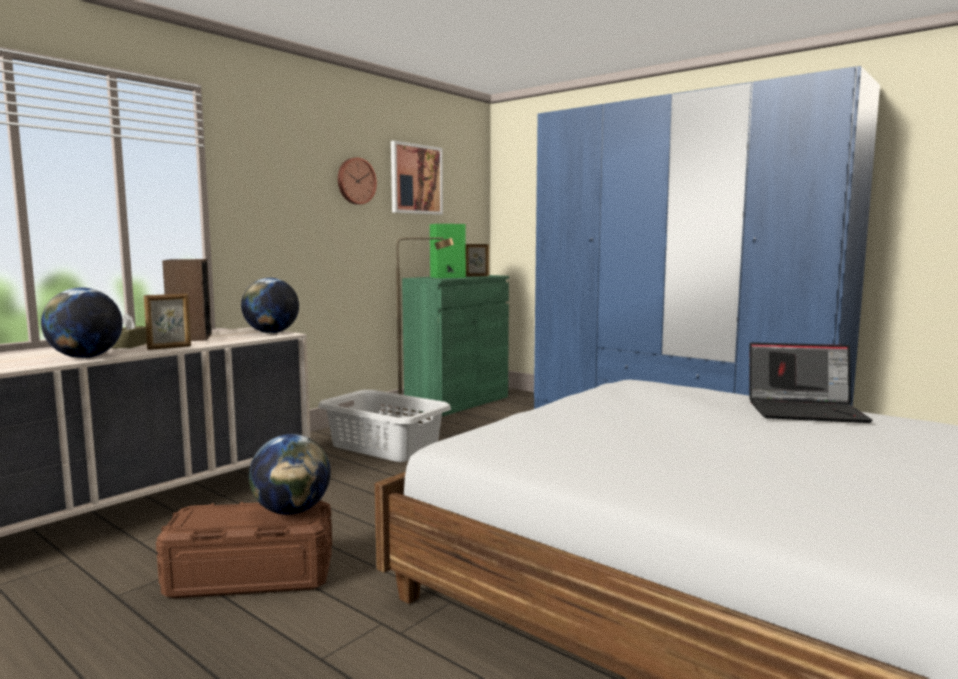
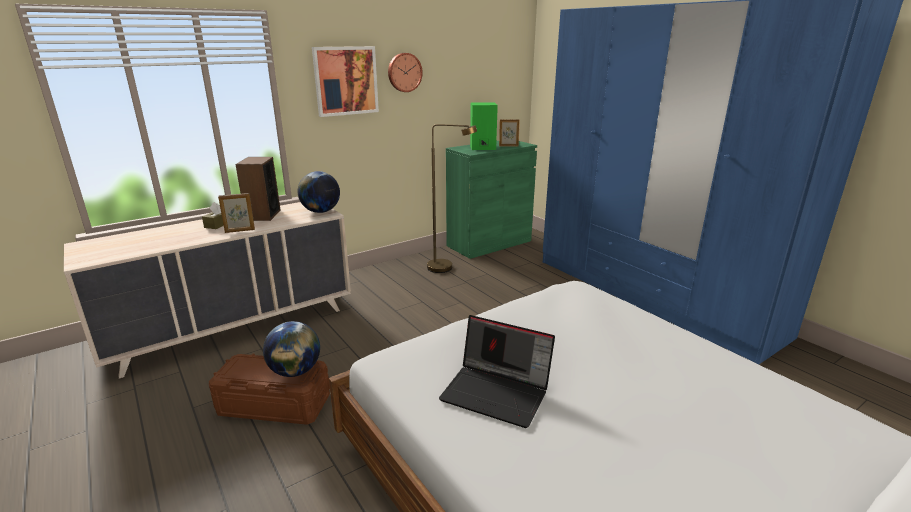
camera: 15 degrees right, 15 degrees up
globe [41,288,123,358] -> none
grey laundry basket [318,390,451,462] -> none
picture [391,140,443,215] -> picture moved to [312,46,379,117]
laptop [749,342,873,423] -> laptop moved to [439,315,555,428]

